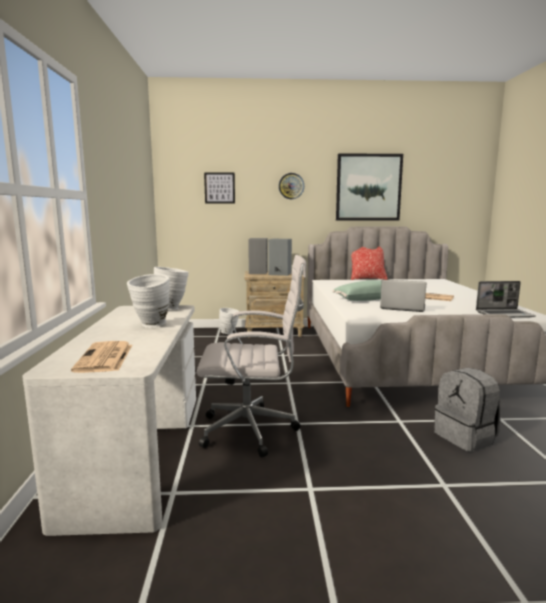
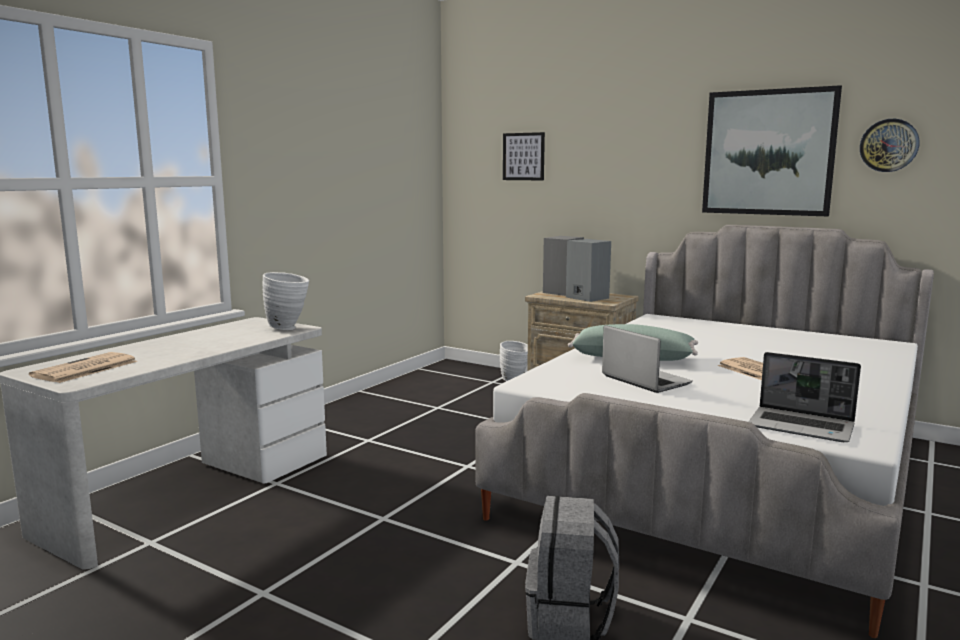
camera: 35 degrees right, 0 degrees up
white vase [127,274,170,328] -> none
white office chair [196,255,306,457] -> none
wall clock [279,173,304,199] -> wall clock moved to [860,119,919,172]
pillow [351,246,388,280] -> none

